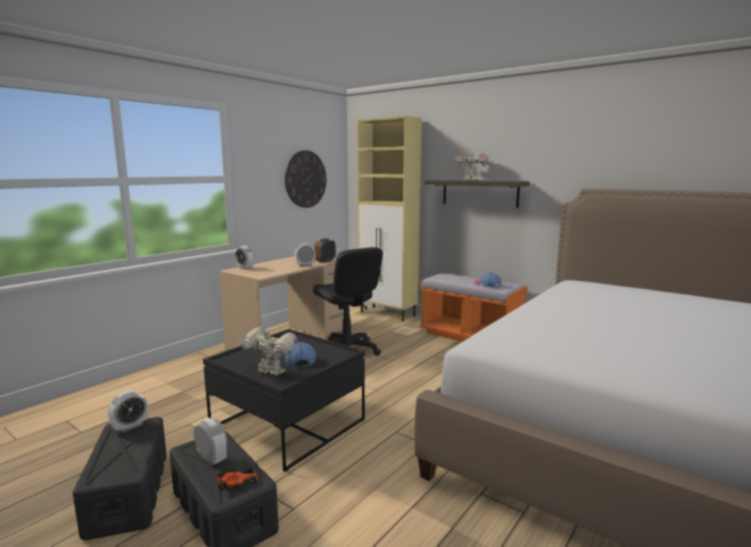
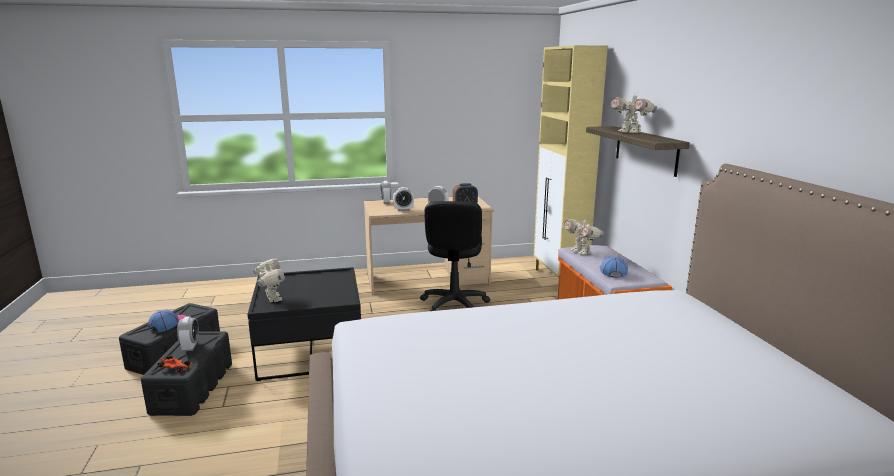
camera: 40 degrees right, 5 degrees up
alarm clock [108,390,148,433] -> alarm clock moved to [393,187,414,211]
wall clock [285,150,326,208] -> none
cap [285,342,316,367] -> cap moved to [148,310,187,332]
none -> toy robot [564,217,604,255]

